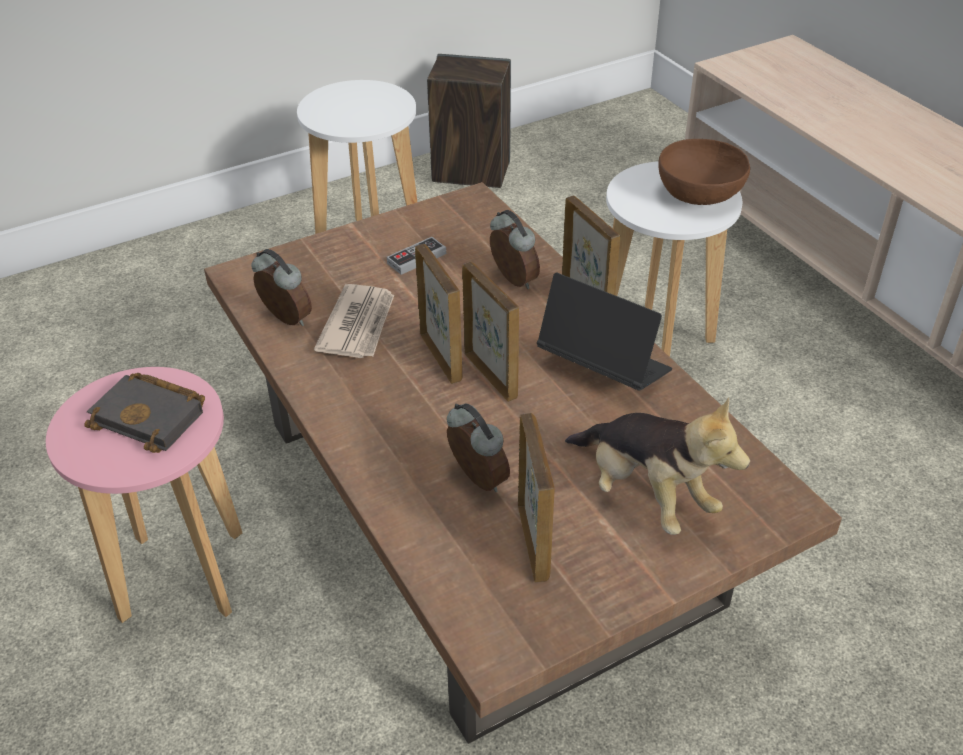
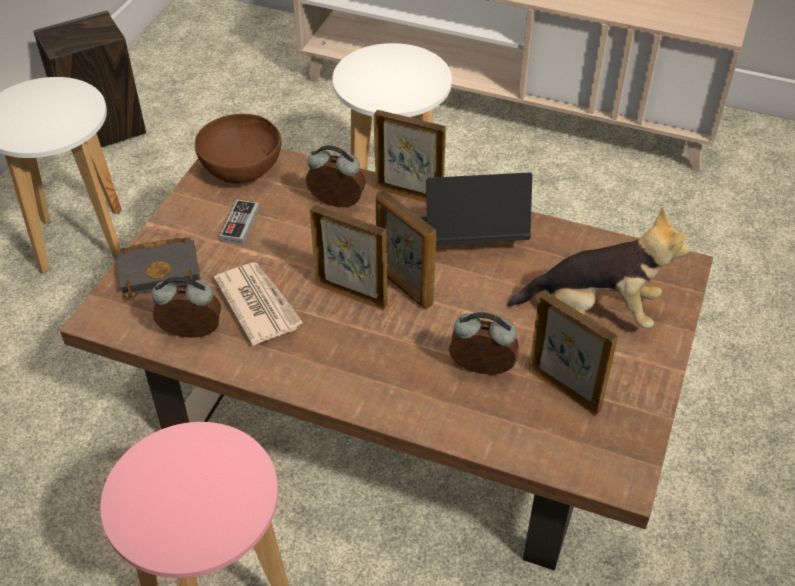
camera: 40 degrees left, 5 degrees up
black book [84,373,205,453] -> black book moved to [117,237,201,299]
picture frame [462,262,519,402] -> picture frame turned 150 degrees counterclockwise [376,189,436,309]
brown bowl [658,139,750,205] -> brown bowl moved to [195,113,282,183]

